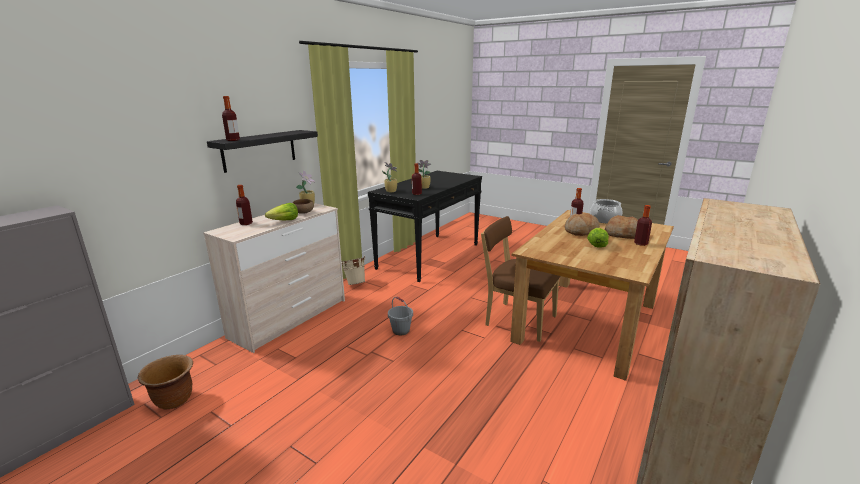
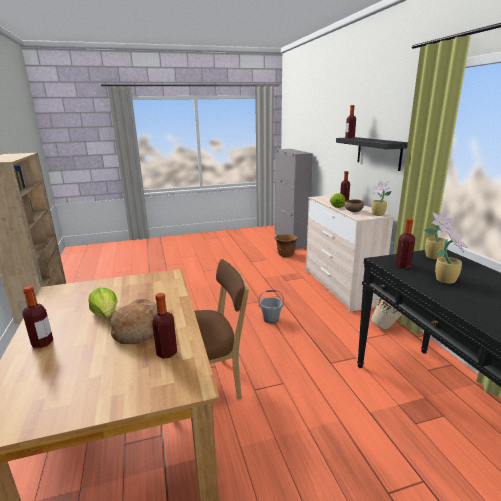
camera: 130 degrees right, 0 degrees up
cooking pot [590,199,622,223] -> none
bread [605,215,638,239] -> none

